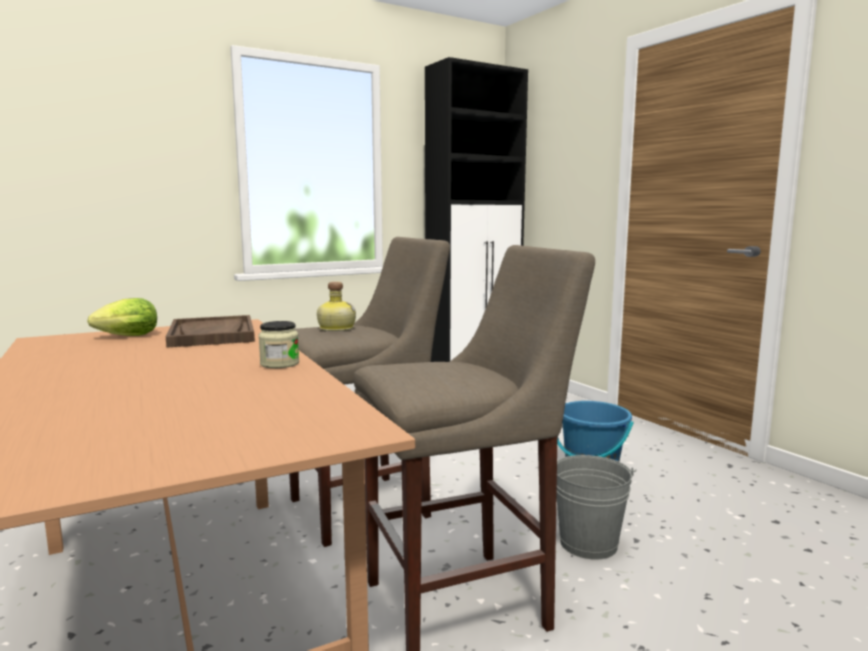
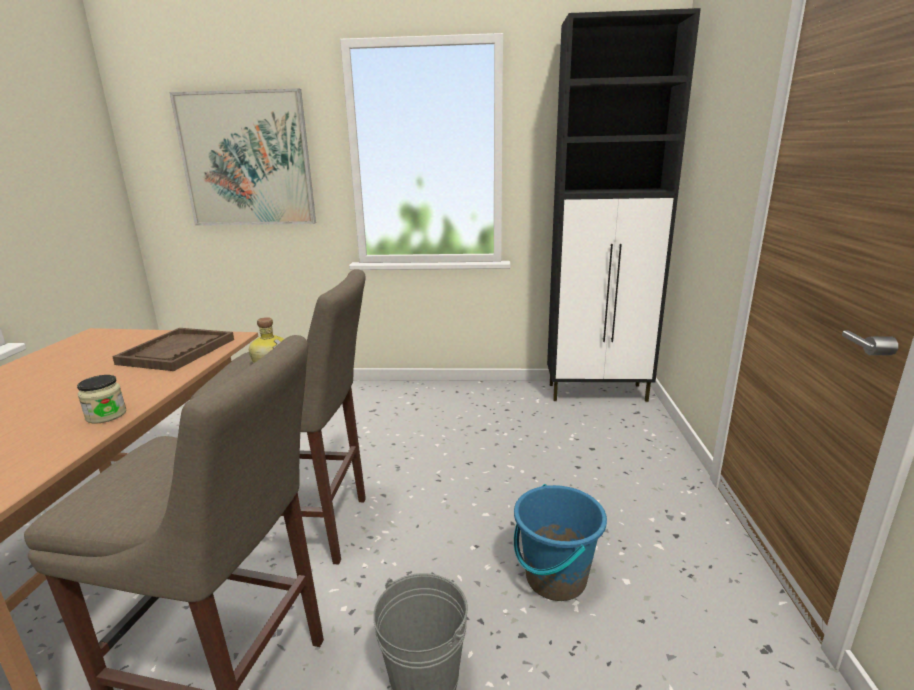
camera: 35 degrees right, 10 degrees up
lettuce [87,298,157,336] -> none
none -> picture [170,89,316,226]

